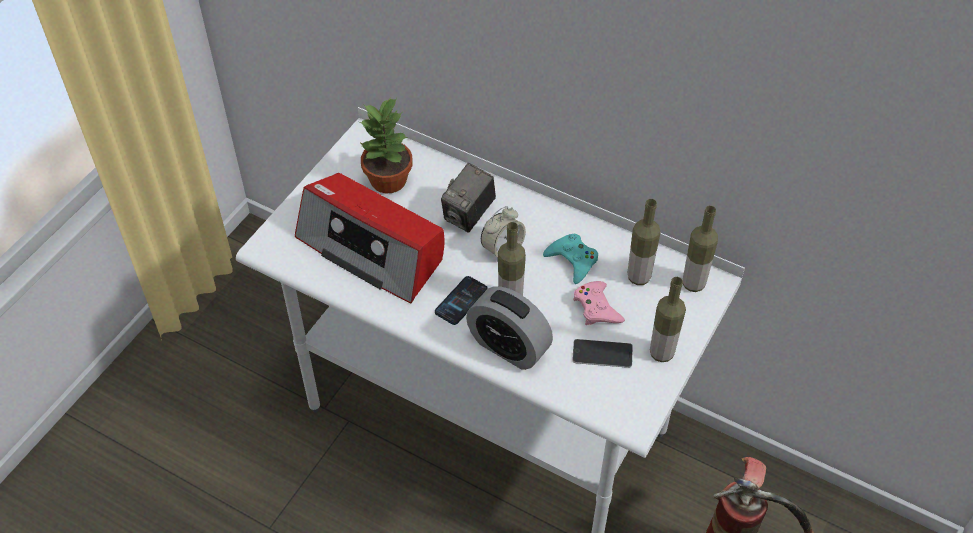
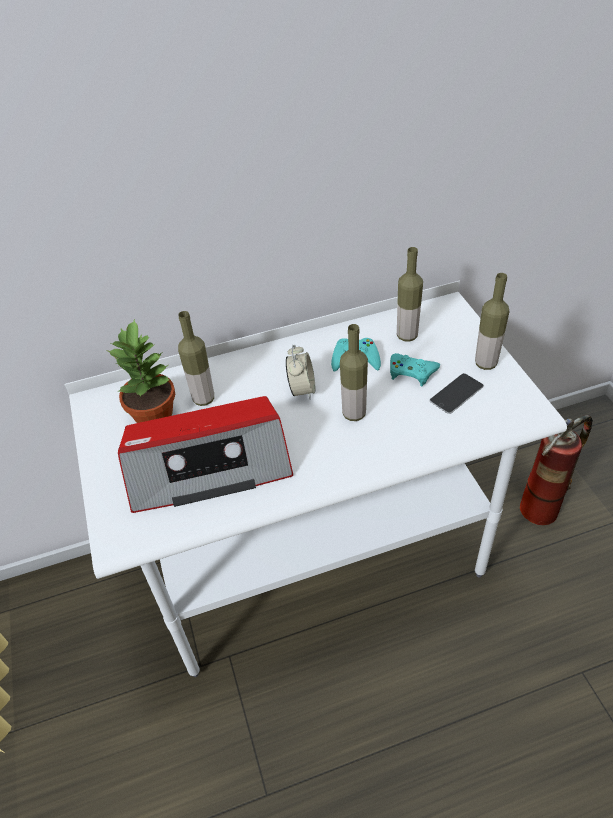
camera: 45 degrees left, 5 degrees down
phone [435,276,488,325] -> none
camera [441,163,496,233] -> none
alarm clock [466,286,553,370] -> none
pink game controller [573,281,625,325] -> turquoise game controller [390,353,440,386]
bottle [683,206,718,292] -> bottle moved to [178,311,214,406]

